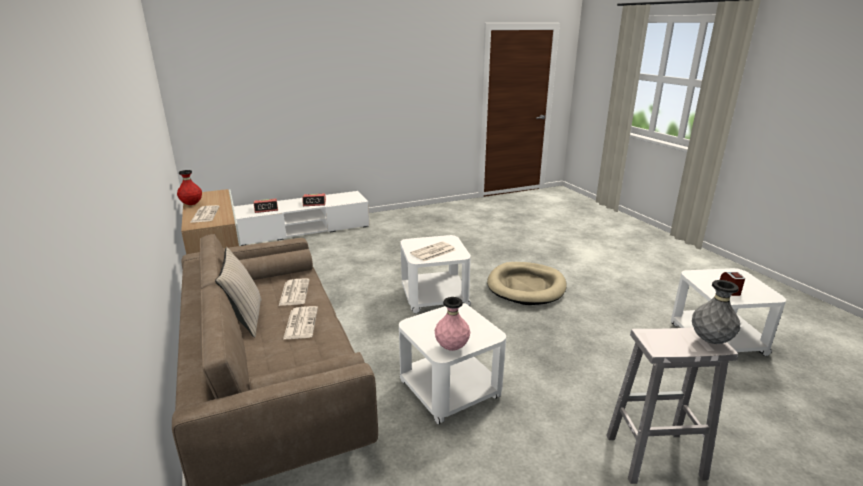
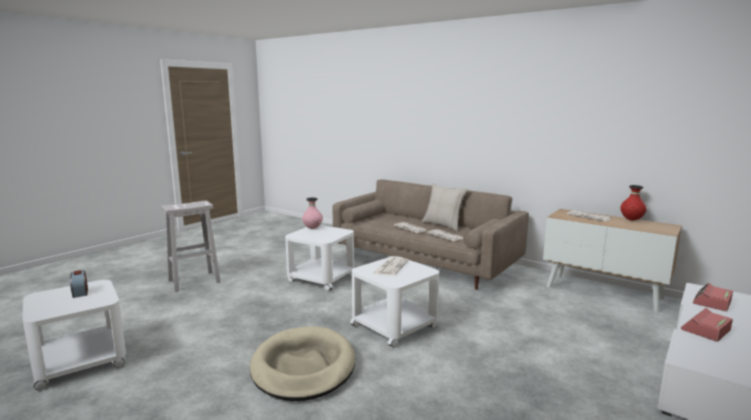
camera: 150 degrees right, 10 degrees down
grey vase [692,280,740,344] -> none

